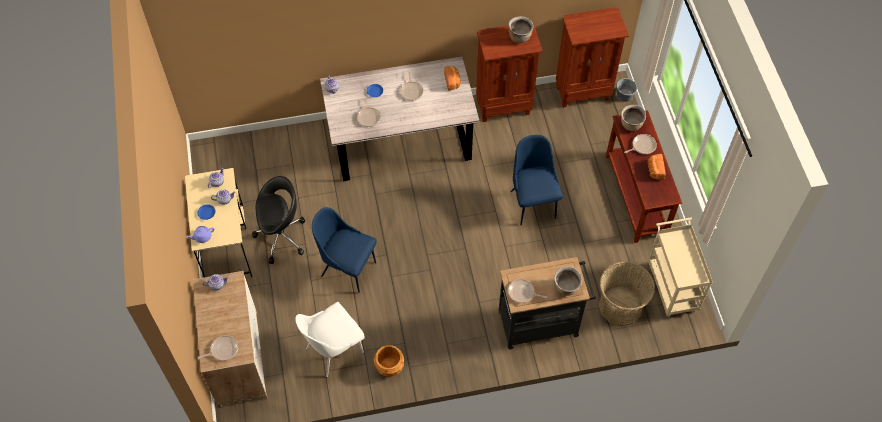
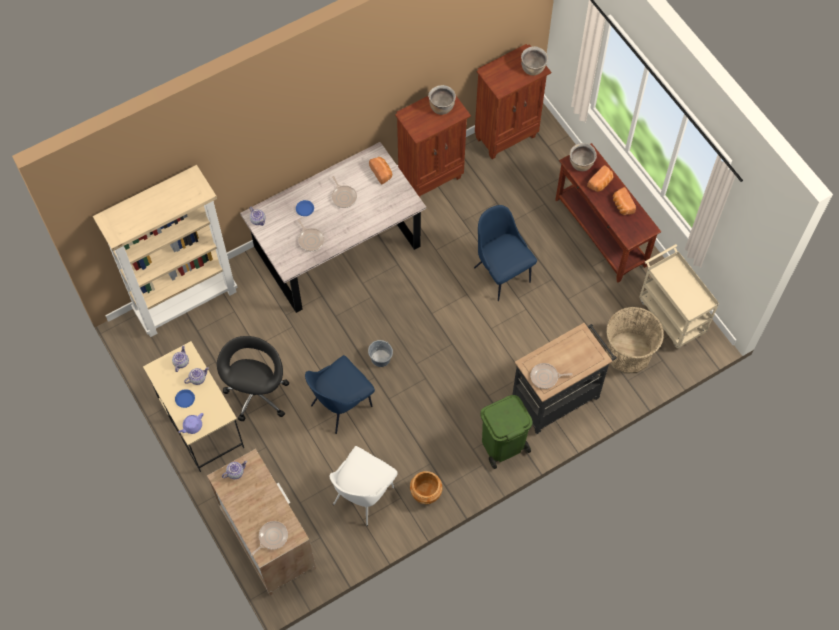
camera: 20 degrees left, 5 degrees up
black office chair [252,176,305,264] -> black office chair turned 45 degrees counterclockwise [217,336,289,422]
blue chair [312,207,377,293] -> blue chair turned 45 degrees counterclockwise [305,355,375,434]
brown cooking pot [554,266,582,296] -> brown cooking pot moved to [521,46,548,76]
grey bucket [616,78,637,102] -> grey bucket moved to [368,340,393,367]
frying pan [624,134,657,154] -> bread [587,165,614,192]
none -> beige bookcase [93,165,238,337]
none -> green trash can [480,395,533,469]

